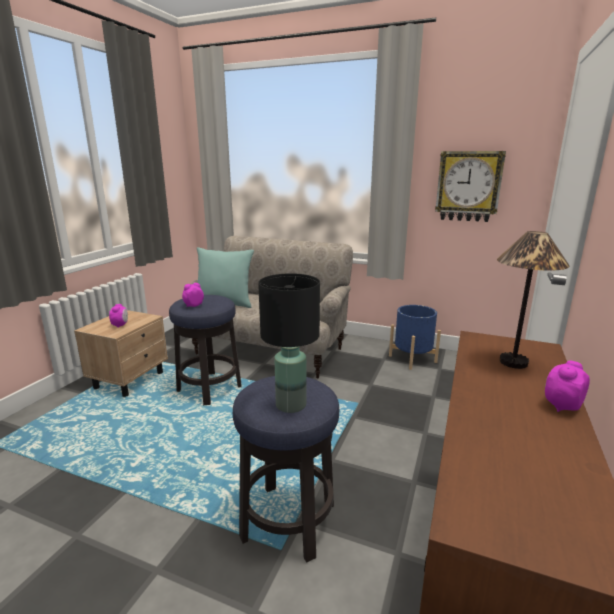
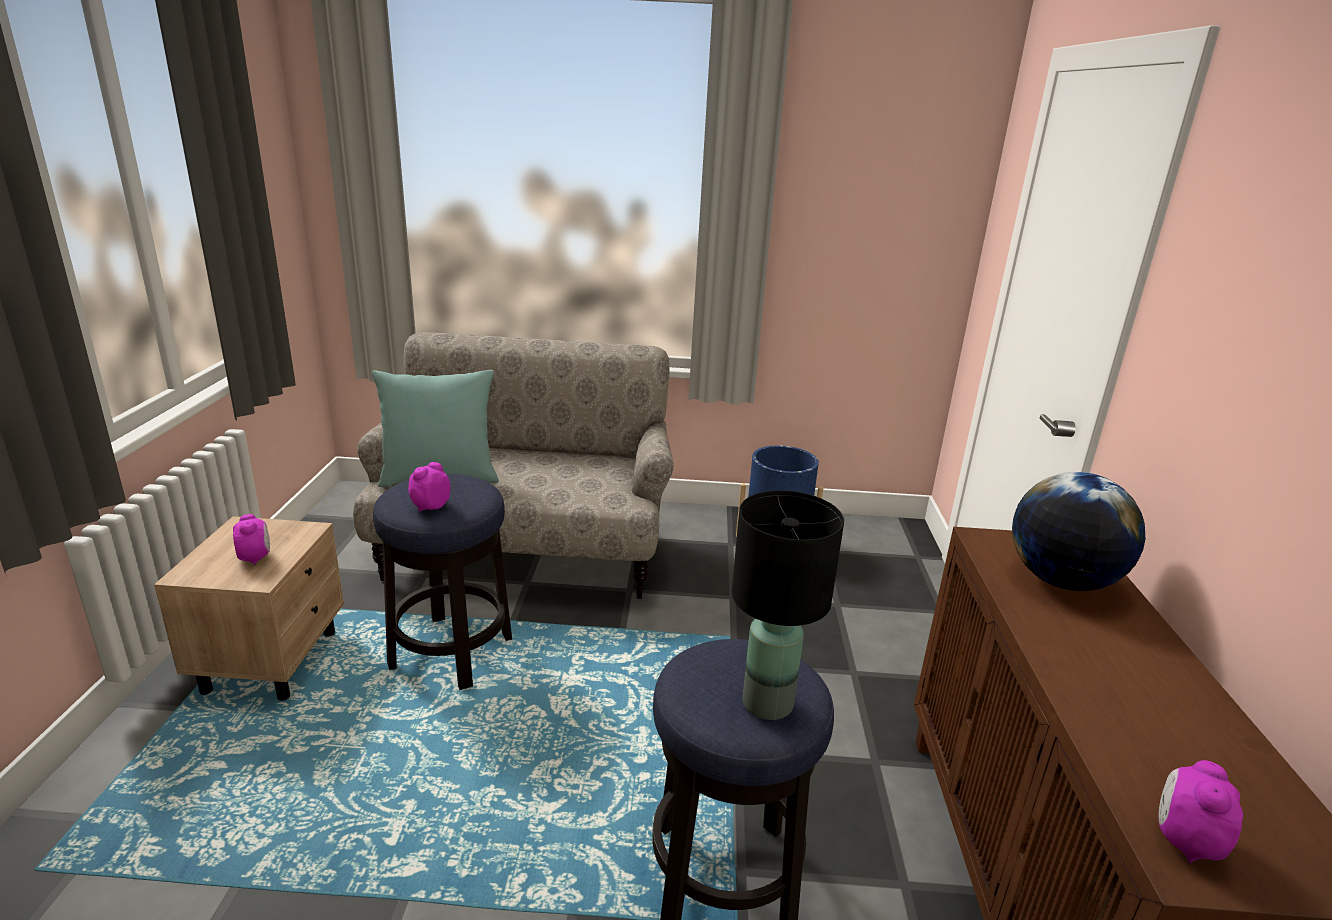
camera: 20 degrees left, 5 degrees up
wall clock [435,151,506,222] -> none
table lamp [497,231,570,369] -> globe [1012,472,1145,591]
alarm clock [545,360,590,412] -> alarm clock moved to [1159,760,1243,864]

